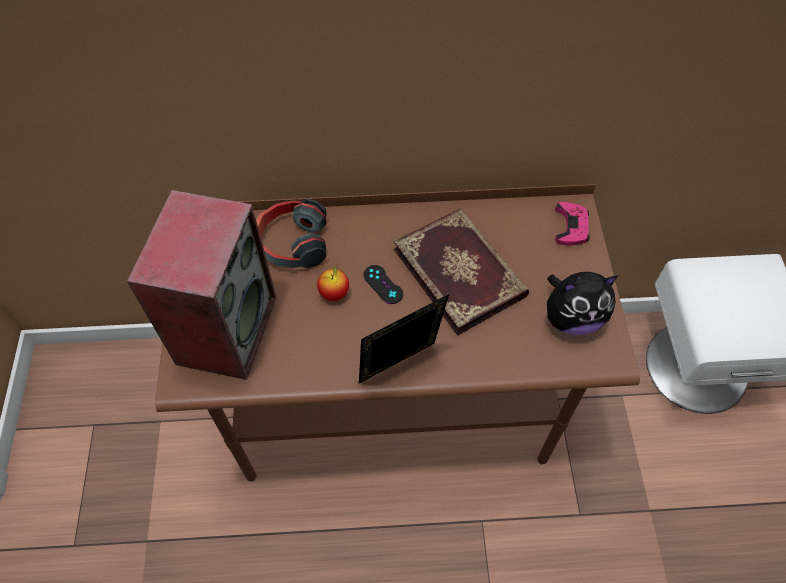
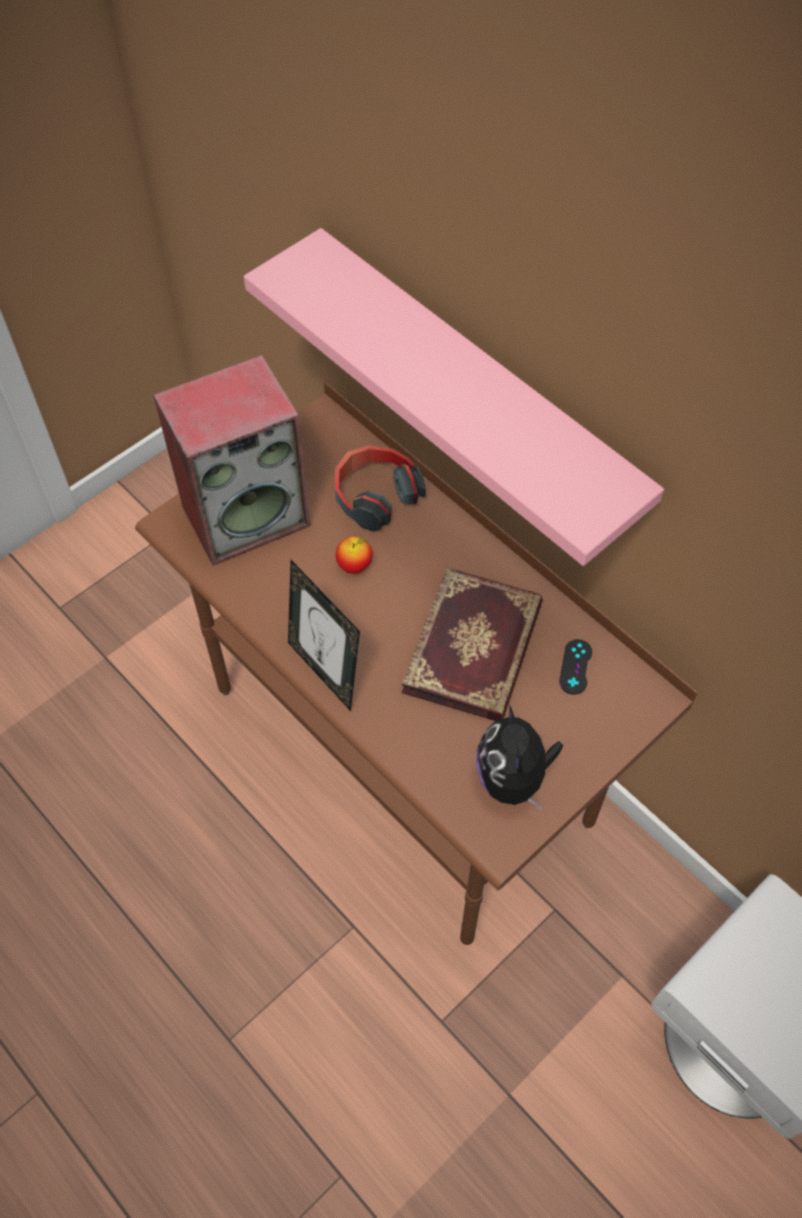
camera: 50 degrees right, 0 degrees up
picture frame [359,294,449,383] -> picture frame turned 150 degrees counterclockwise [288,560,360,711]
black game controller [363,265,403,304] -> black game controller moved to [559,639,592,695]
plush toy [547,272,618,335] -> plush toy turned 45 degrees clockwise [476,705,563,810]
pink game controller [555,202,590,246] -> none
none -> pink shelf [244,228,664,566]

